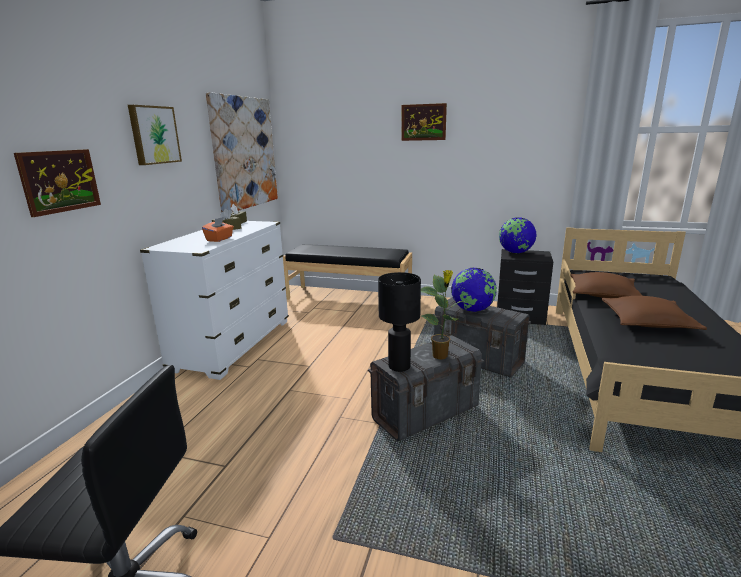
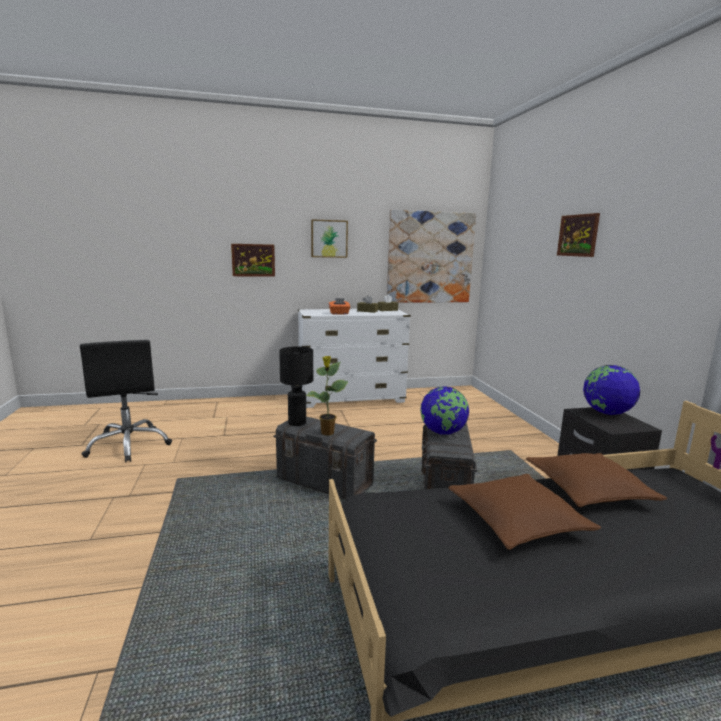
camera: 60 degrees right, 5 degrees down
black bench [283,244,412,300] -> none

